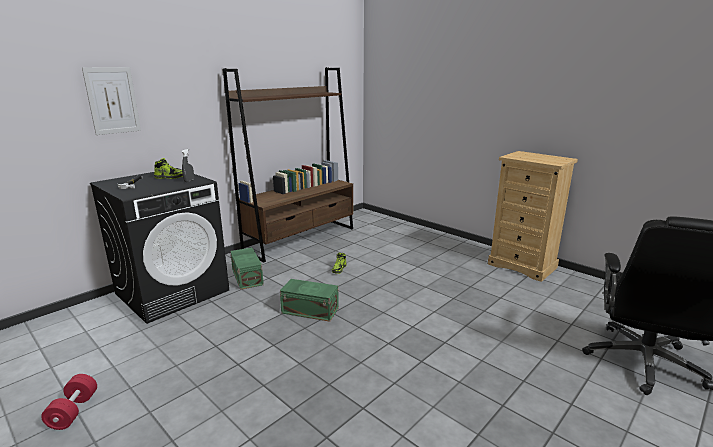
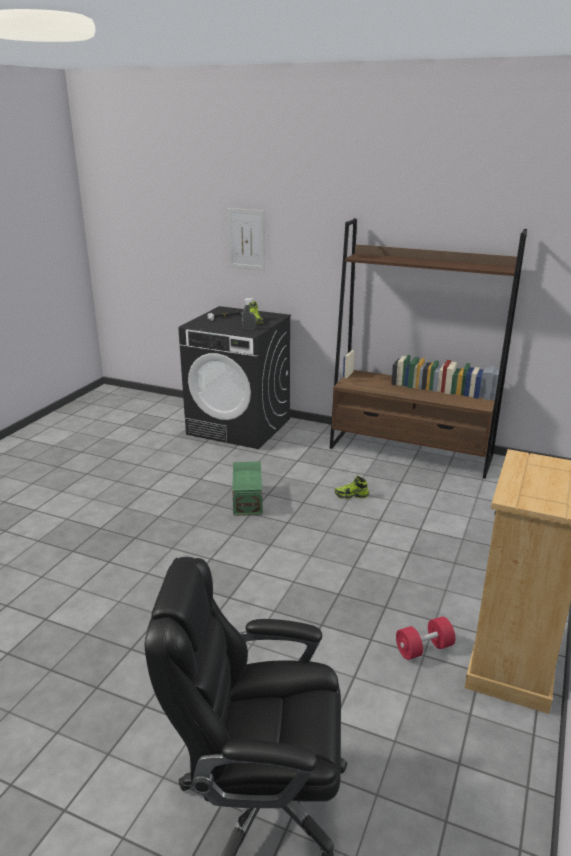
camera: 70 degrees right, 5 degrees up
red dumbbell [41,374,97,430] -> red dumbbell moved to [396,616,455,660]
green storage box [230,248,264,290] -> none

